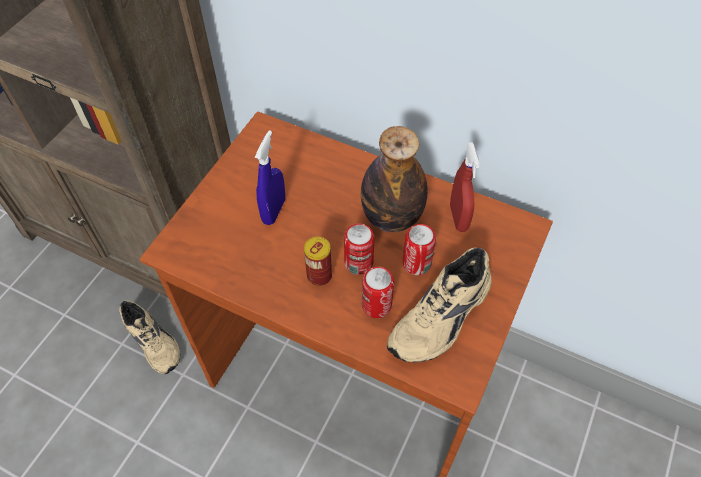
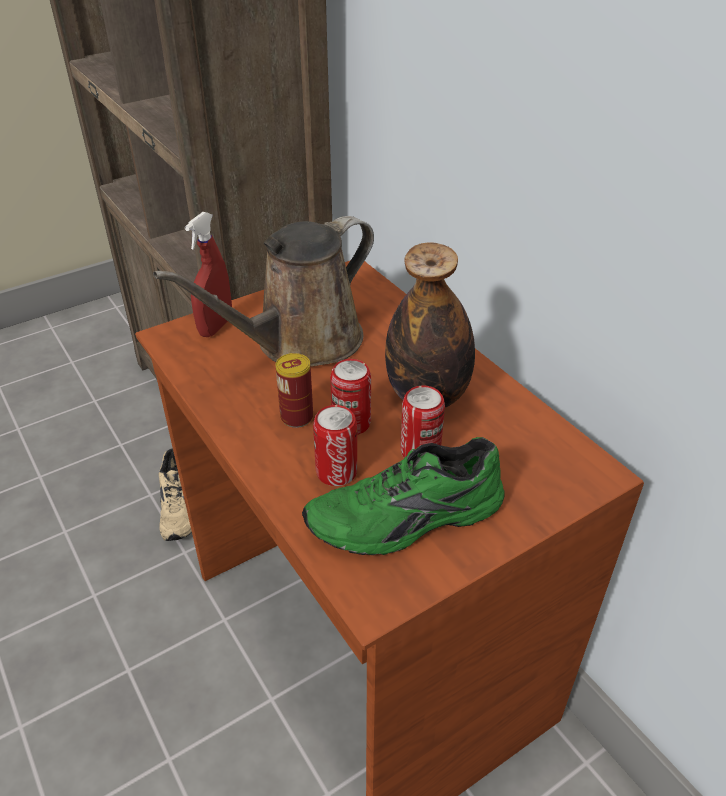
camera: 30 degrees right, 15 degrees down
blue spray bottle [255,130,285,225] -> brown watering can [153,216,374,367]
beige shoe [387,247,492,362] -> green shoe [302,437,505,555]
red spray bottle [450,142,480,232] -> red spray bottle moved to [185,212,232,337]

